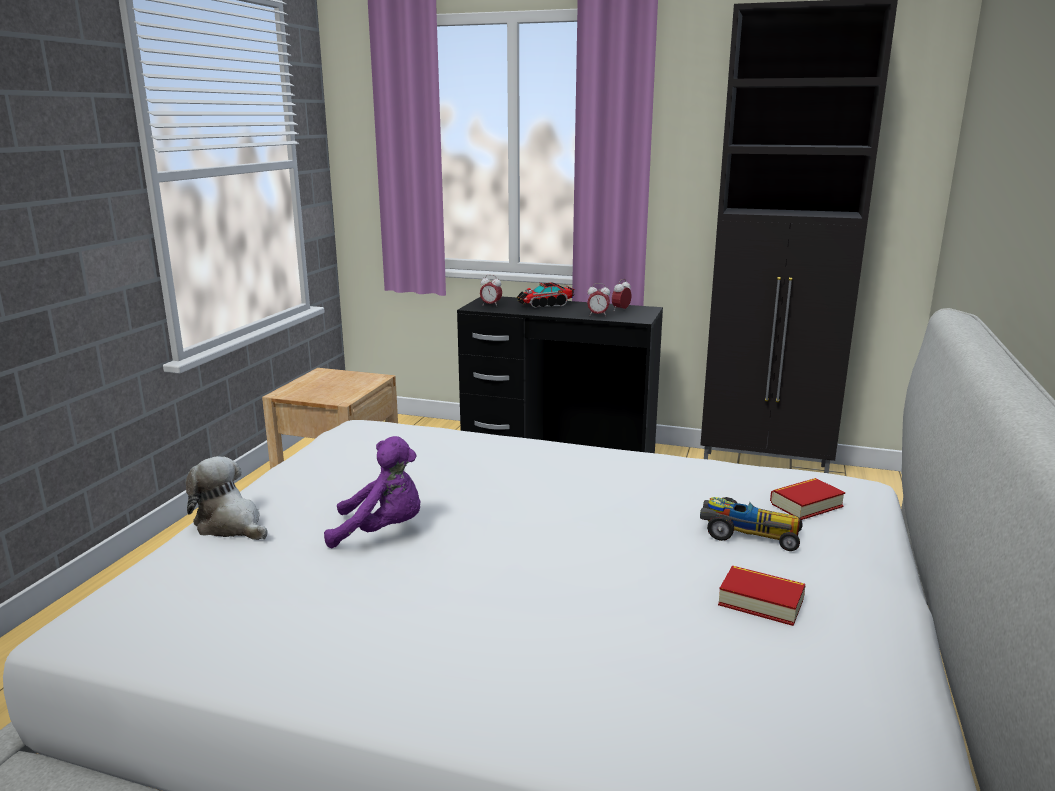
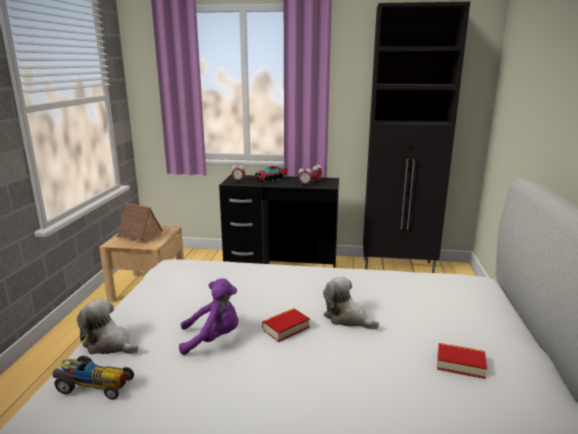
camera: 10 degrees left, 0 degrees up
toy car [700,497,803,551] -> toy car moved to [52,356,134,400]
book [770,478,845,520] -> book moved to [262,308,310,342]
none -> toy house [116,203,163,243]
none -> plush toy [323,276,379,330]

